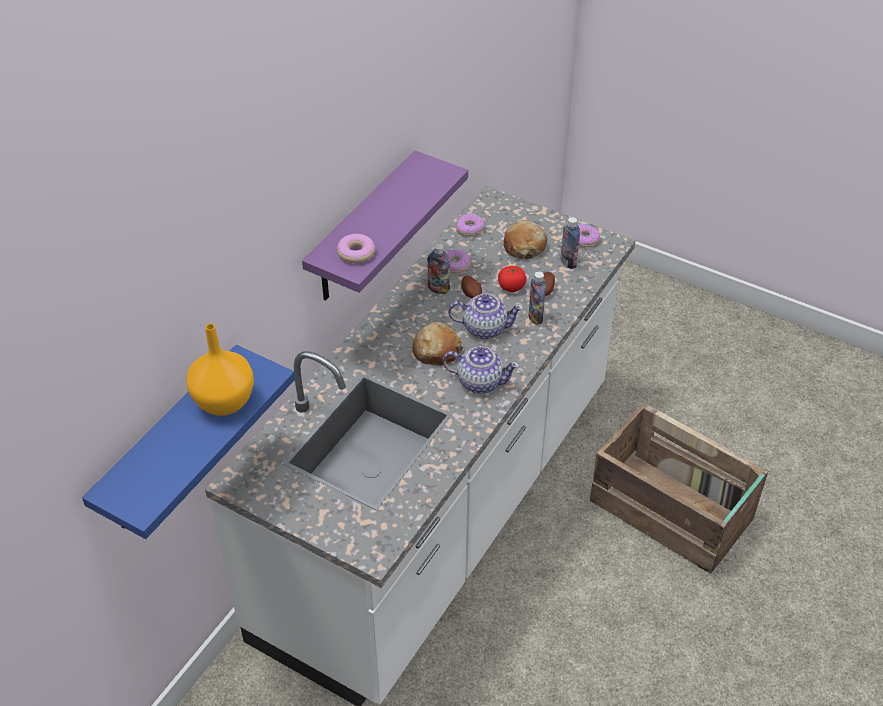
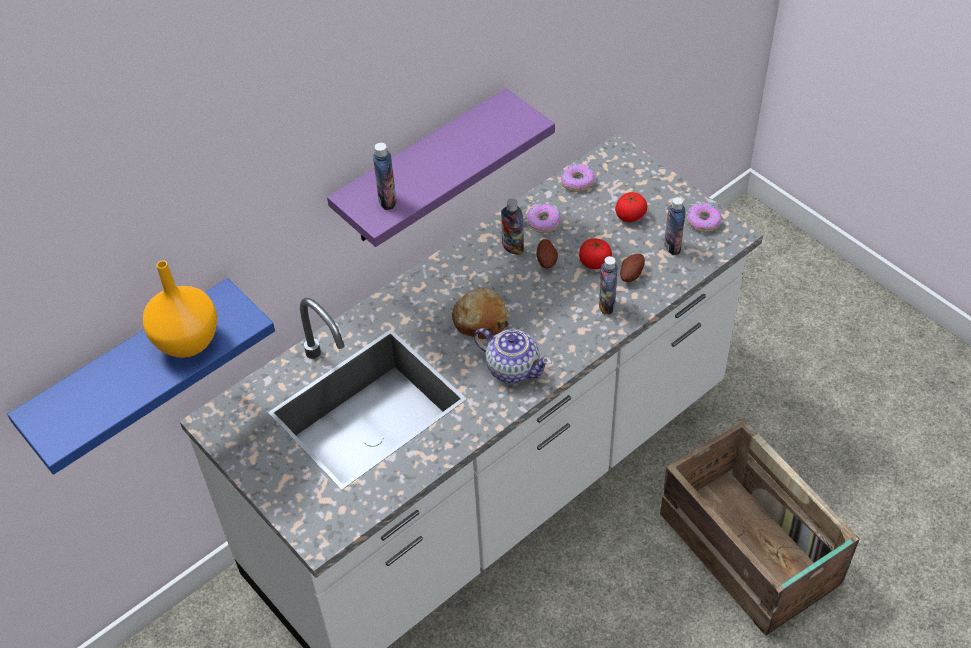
camera: 20 degrees right, 5 degrees up
donut [336,234,375,263] -> bottle [373,143,396,210]
teapot [448,294,524,339] -> none
bread [504,220,547,259] -> tomato [615,192,648,222]

